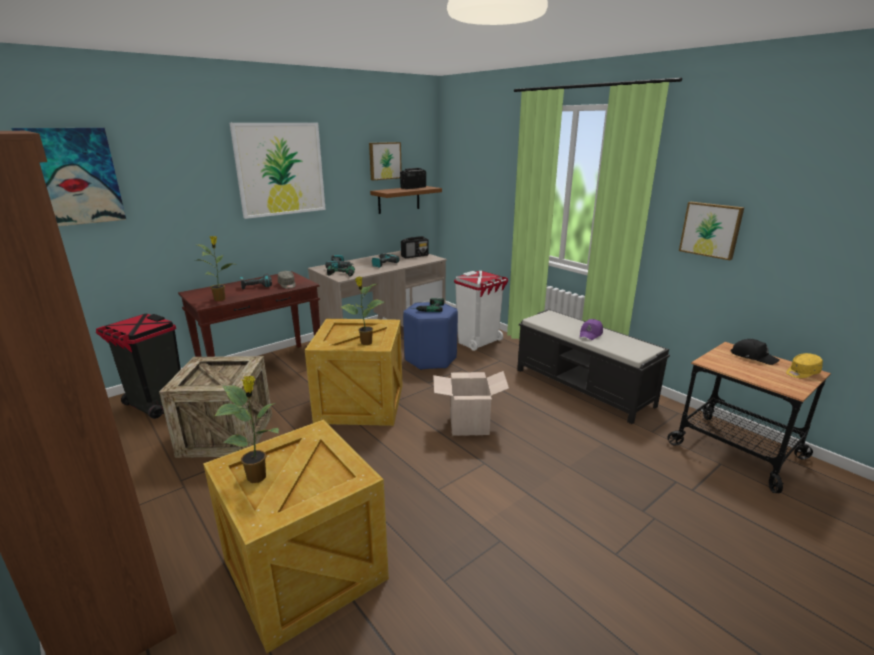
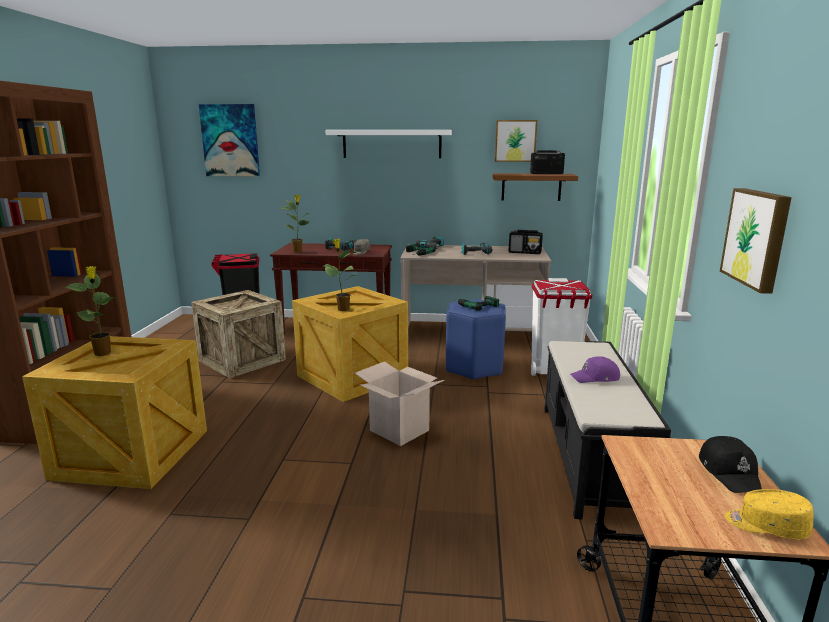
camera: 45 degrees right, 5 degrees down
picture [230,123,326,219] -> white shelf [325,130,452,158]

